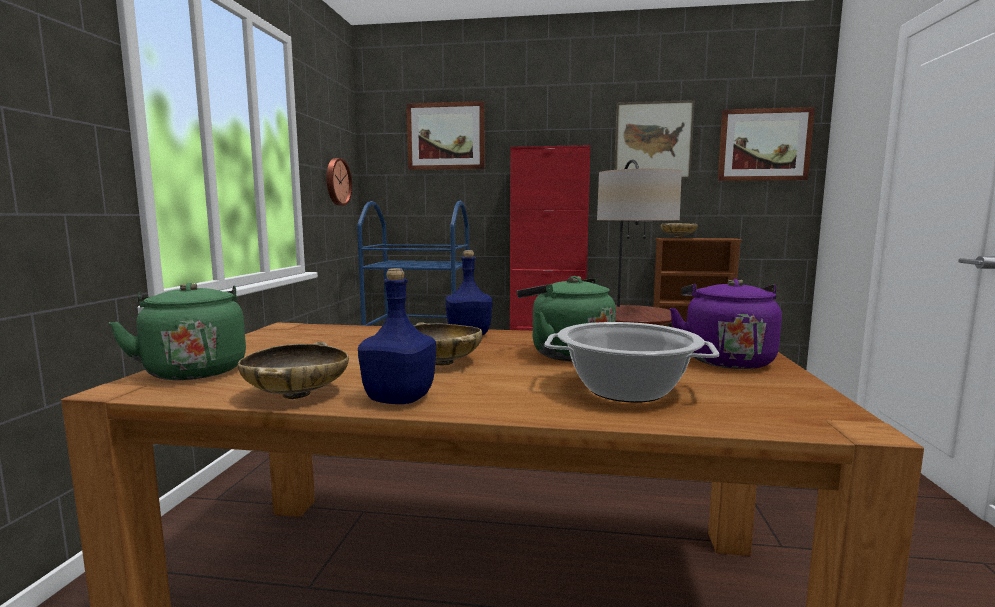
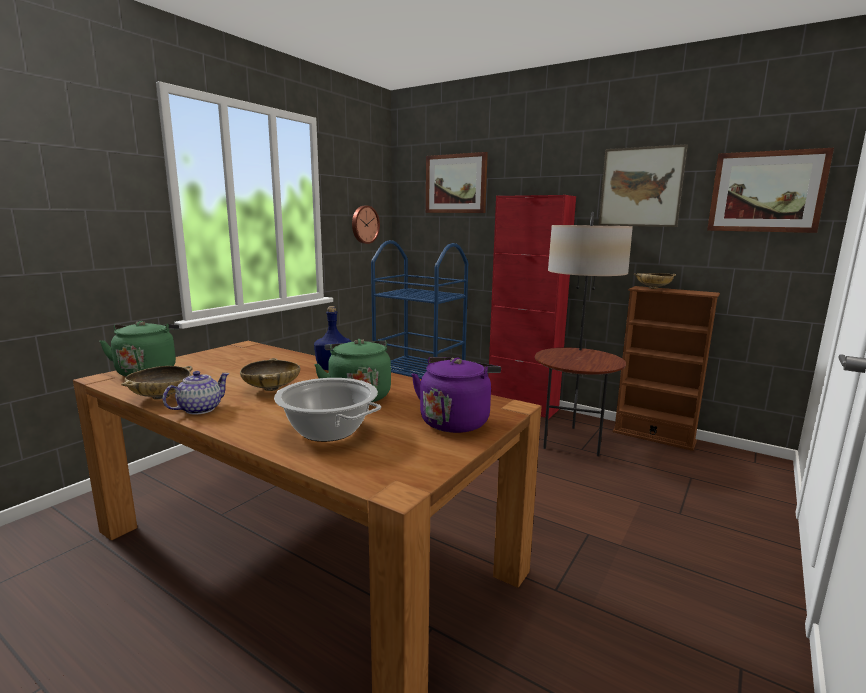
camera: 25 degrees right, 5 degrees up
blue bottle [358,268,436,404] -> teapot [163,371,230,415]

